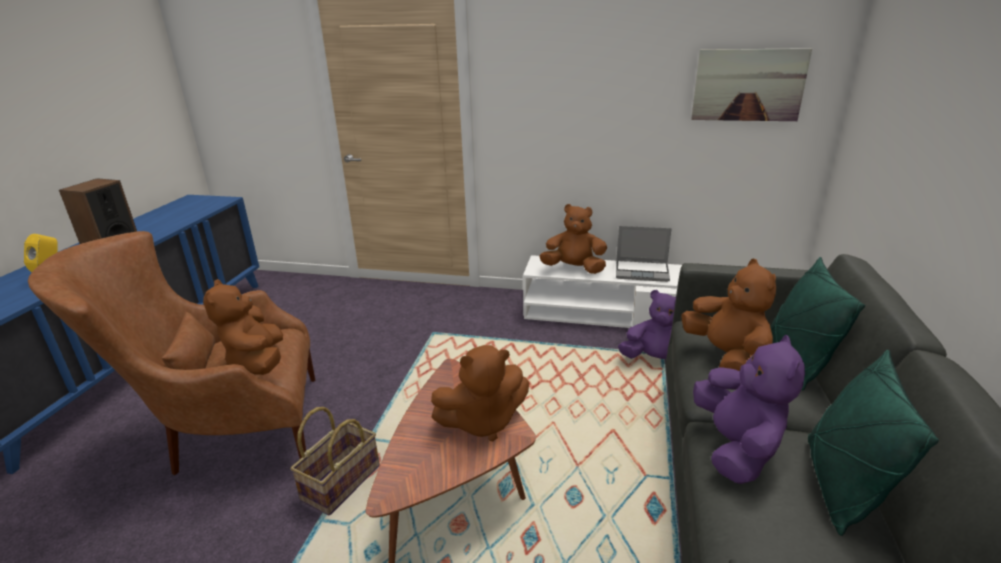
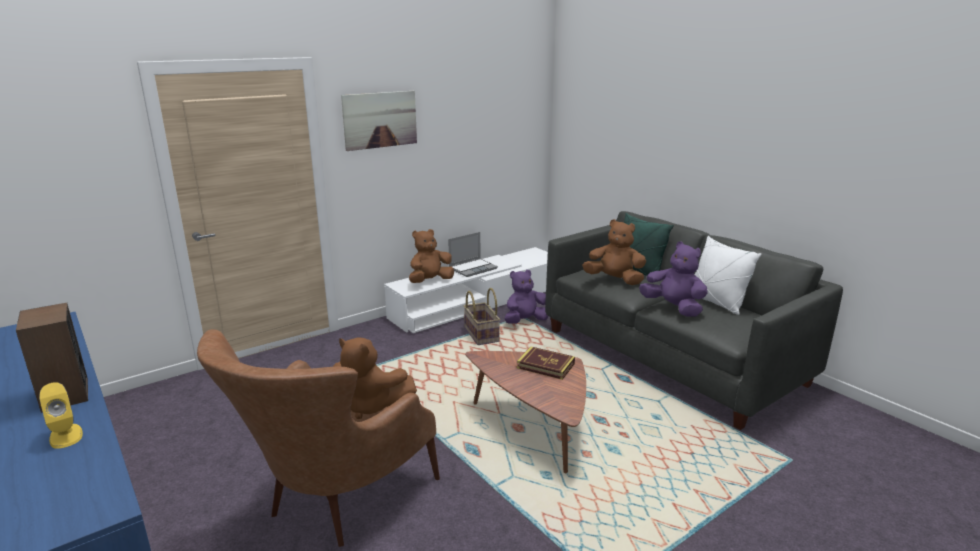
camera: 50 degrees left, 5 degrees down
basket [291,407,380,515] -> basket moved to [464,288,500,345]
brown plush toy [431,345,529,442] -> book [517,347,575,380]
picture [691,48,812,121] -> picture moved to [341,91,417,151]
green pillow [808,350,939,536] -> white pillow [695,236,762,315]

